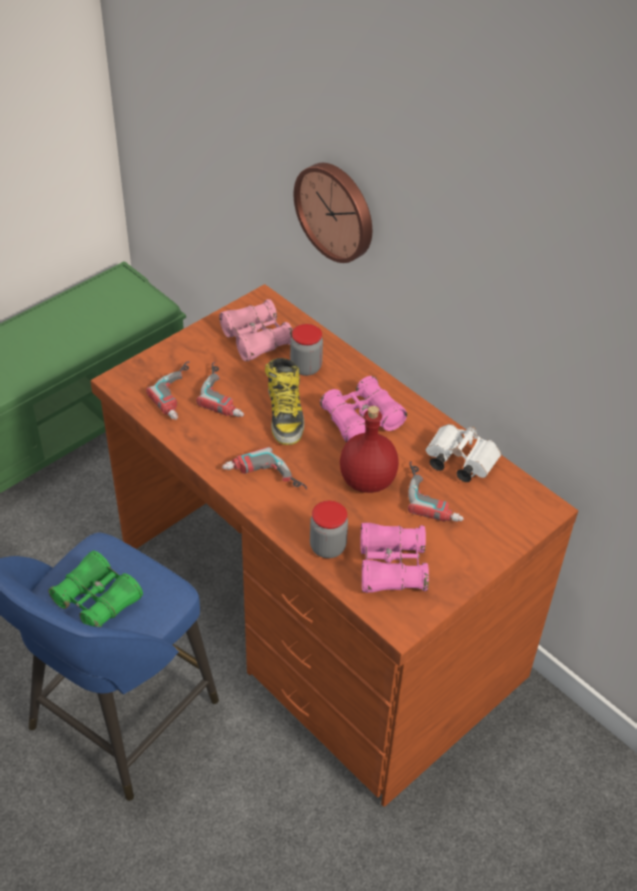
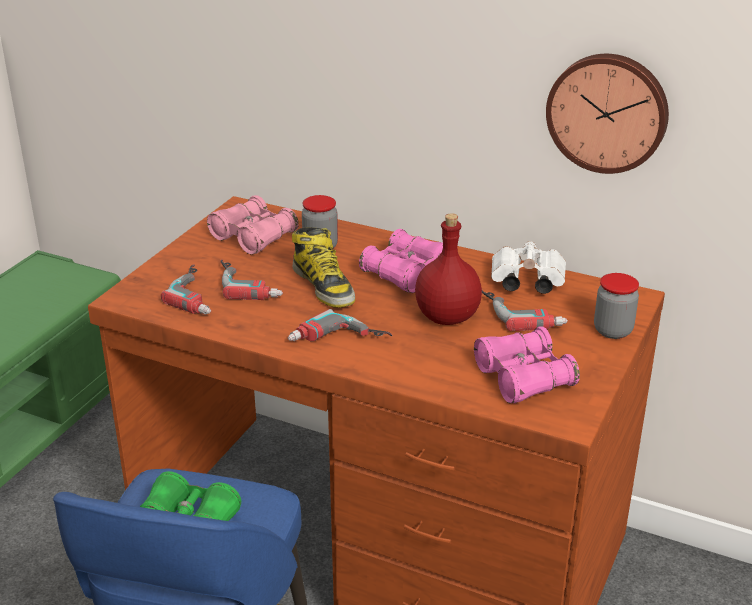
camera: 20 degrees left, 15 degrees down
wall clock [294,163,372,263] -> wall clock moved to [546,54,669,174]
jar [310,501,348,558] -> jar moved to [594,273,639,339]

